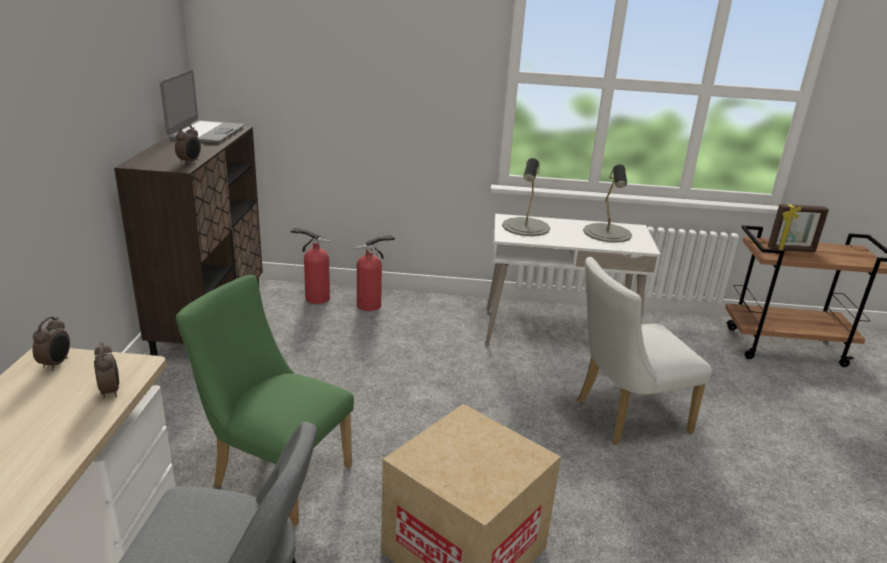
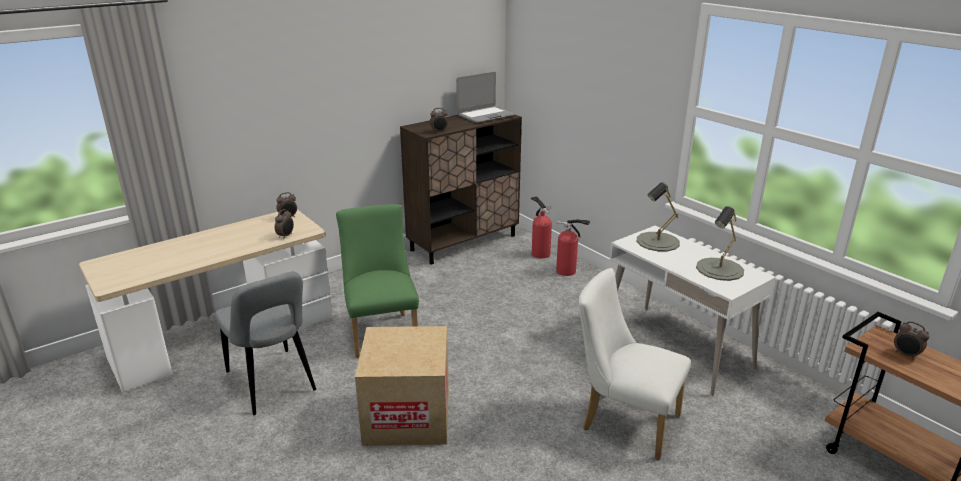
camera: 50 degrees right, 0 degrees up
picture frame [768,204,829,252] -> alarm clock [894,321,930,360]

